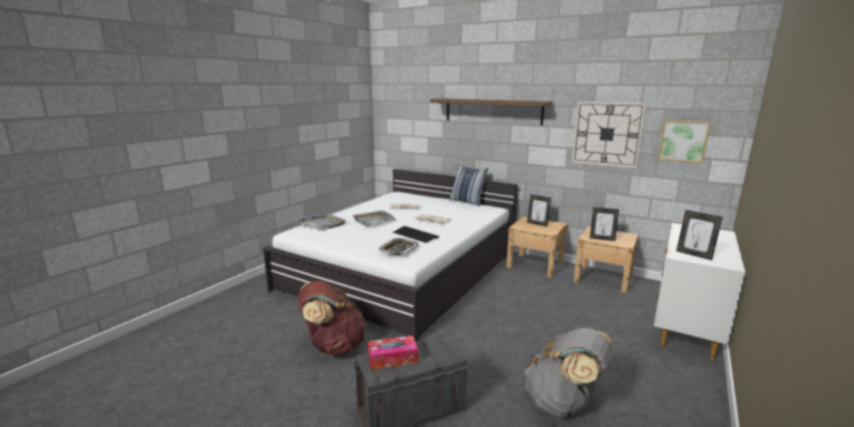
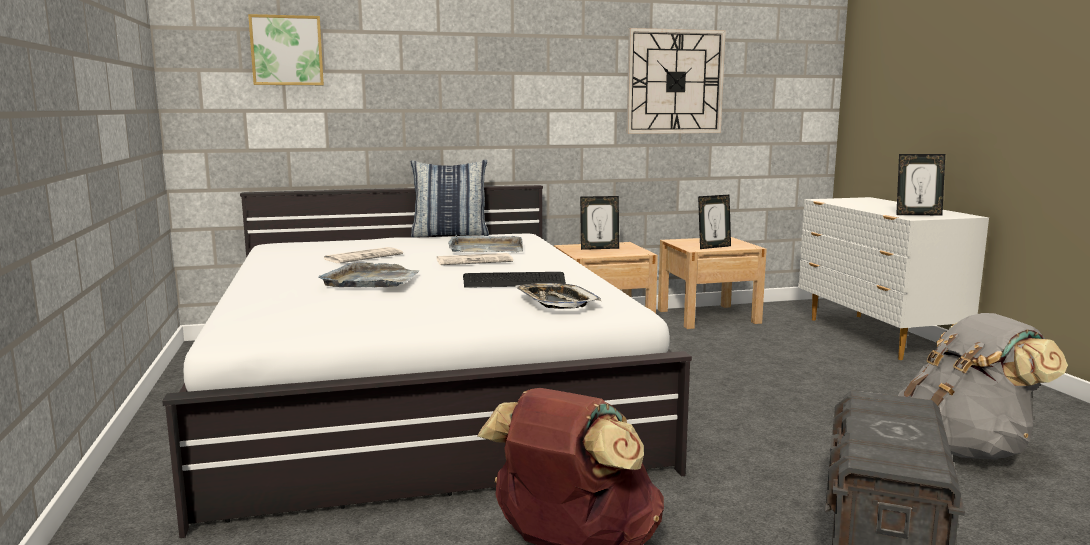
camera: 45 degrees left, 5 degrees down
grey tray [296,213,346,231] -> grey tray moved to [448,235,523,252]
tissue box [368,335,418,370] -> none
shelf [430,98,553,125] -> none
picture [658,120,711,163] -> picture moved to [248,14,324,85]

